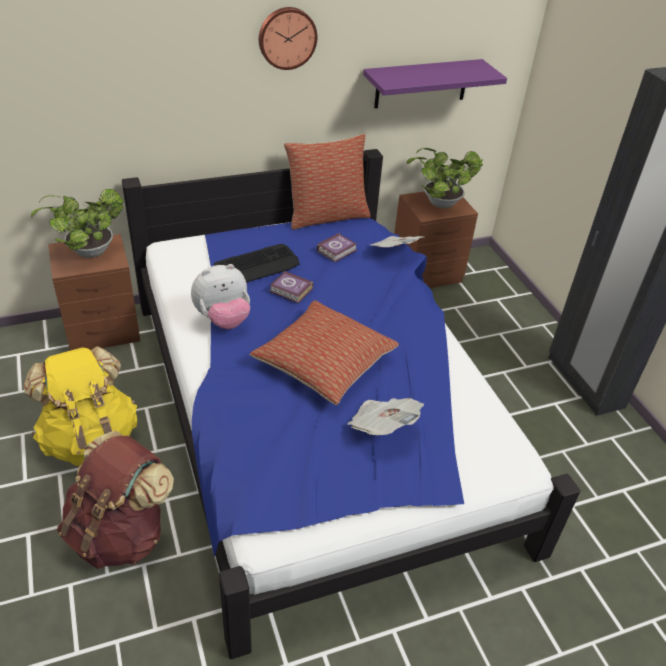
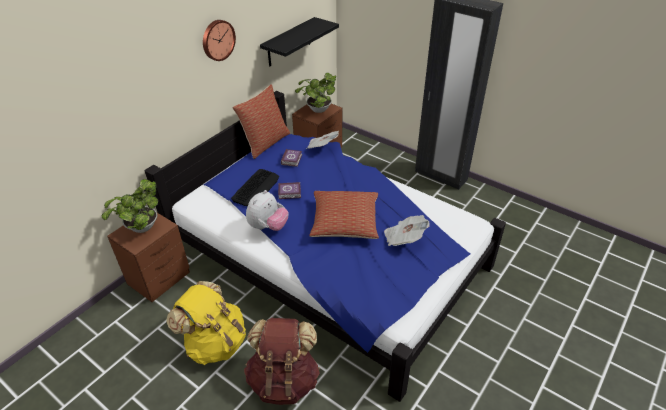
camera: 30 degrees left, 0 degrees up
purple shelf [363,59,507,108] -> black shelf [260,17,339,66]

